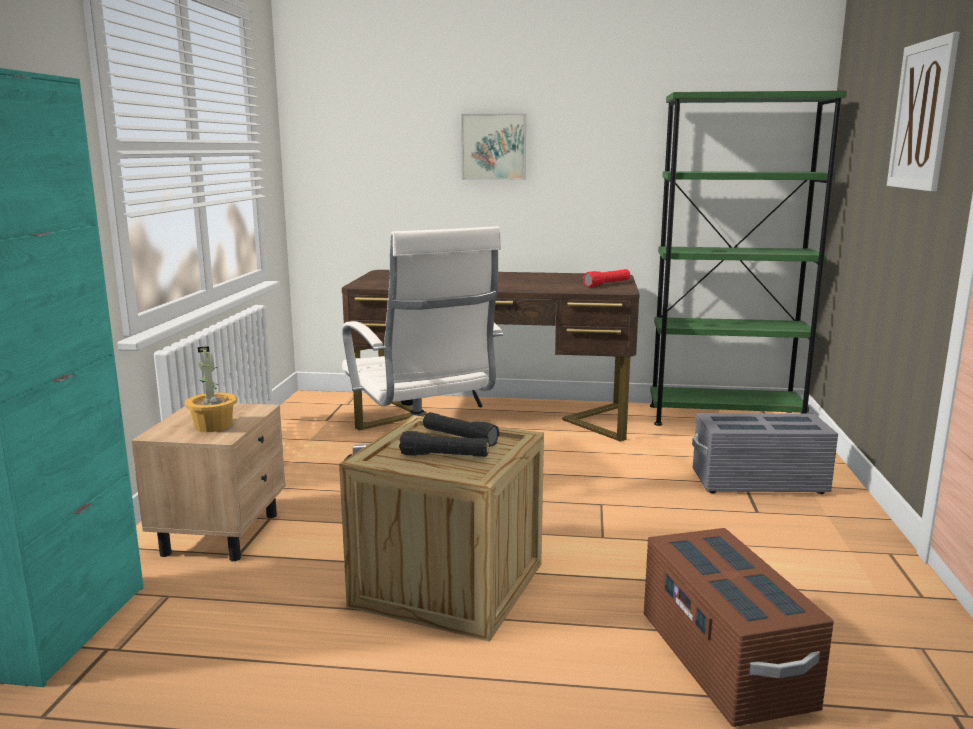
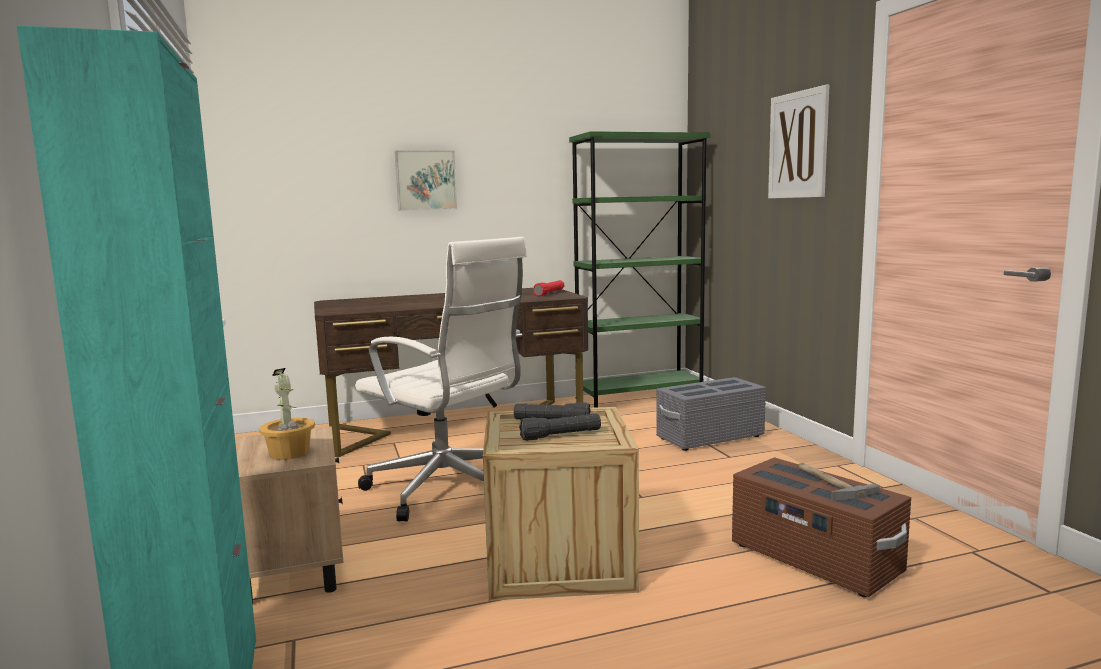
camera: 25 degrees left, 5 degrees down
none -> hammer [797,463,879,500]

